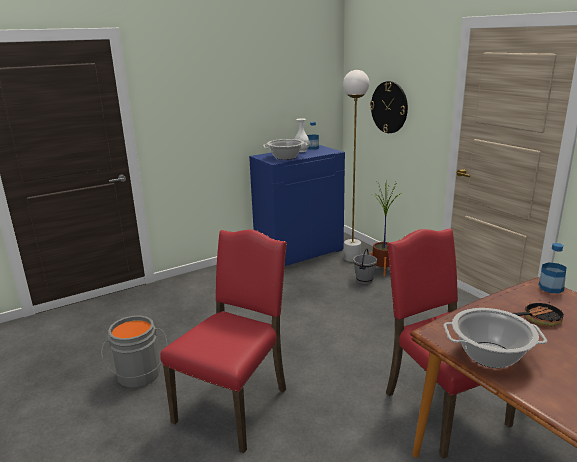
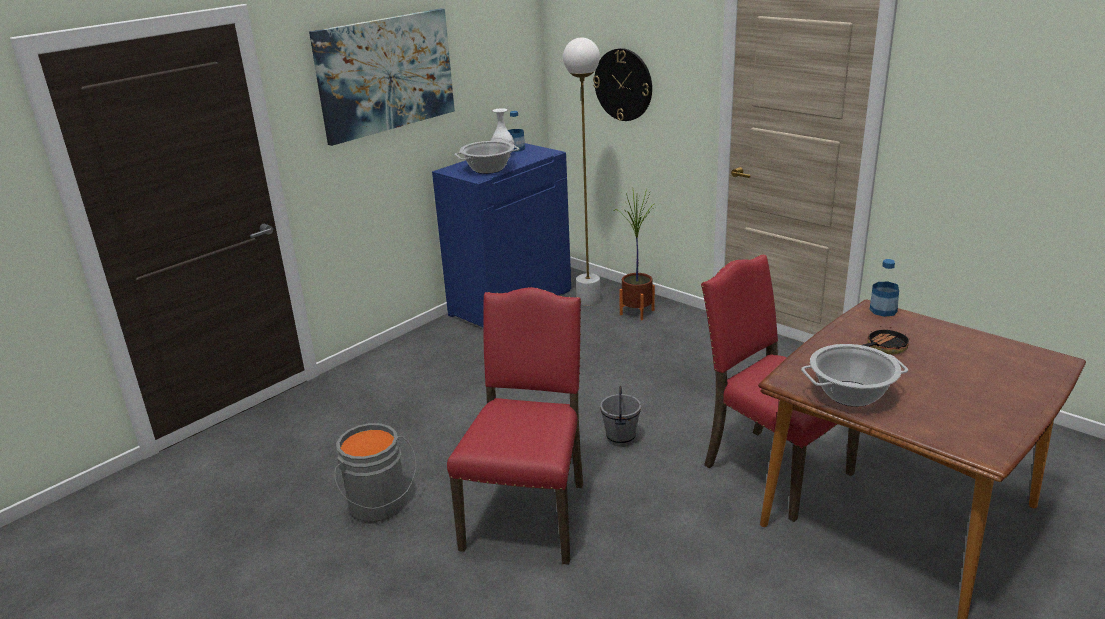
camera: 15 degrees left, 5 degrees up
grey bucket [353,248,377,284] -> grey bucket moved to [600,386,641,447]
none -> picture [309,8,455,146]

